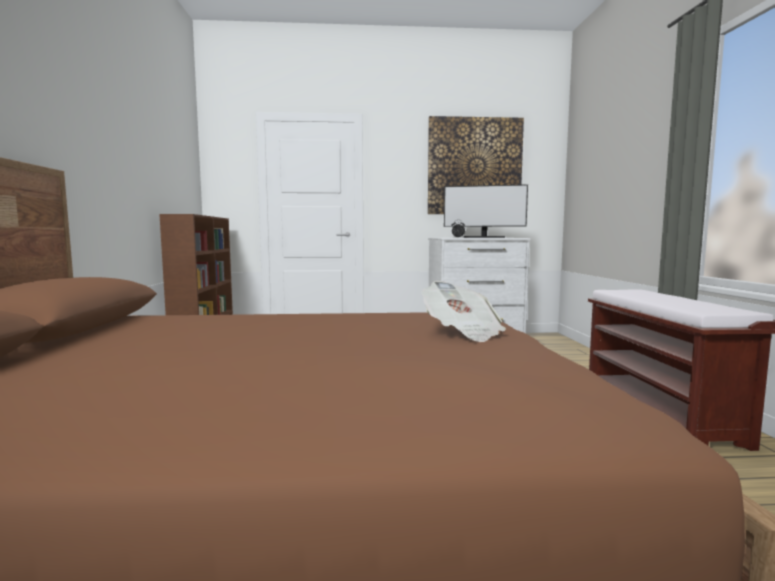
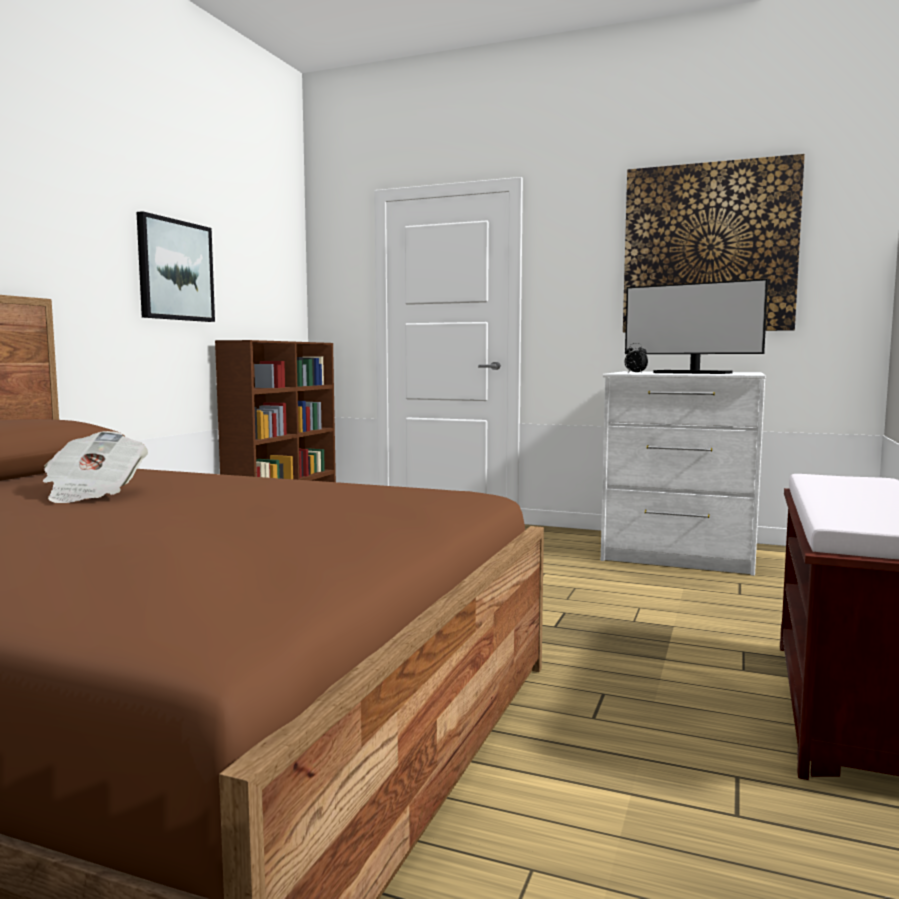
camera: 25 degrees right, 0 degrees up
newspaper [421,281,506,342] -> newspaper moved to [43,431,148,503]
none -> picture [136,211,215,322]

